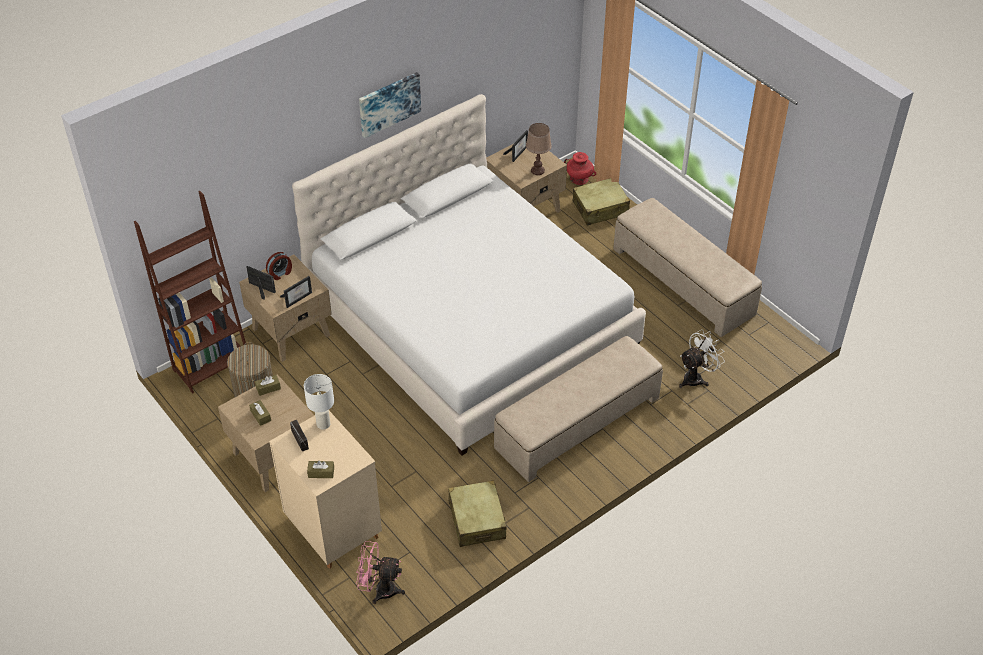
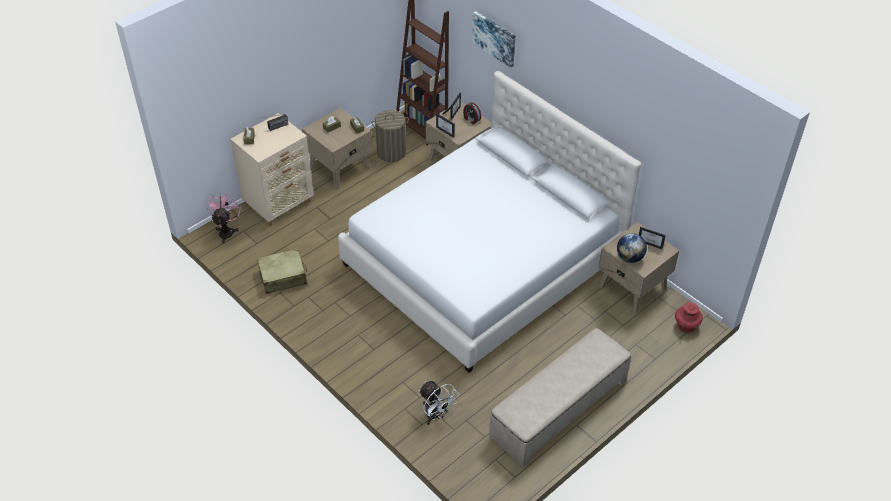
camera: 85 degrees right, 0 degrees up
white table lamp [304,374,334,429] -> none
picture [359,72,421,138] -> picture moved to [472,11,515,68]
beige bench [494,336,663,482] -> none
brown table lamp [526,123,551,175] -> globe [617,233,647,263]
beige suitcase [573,178,630,226] -> none

